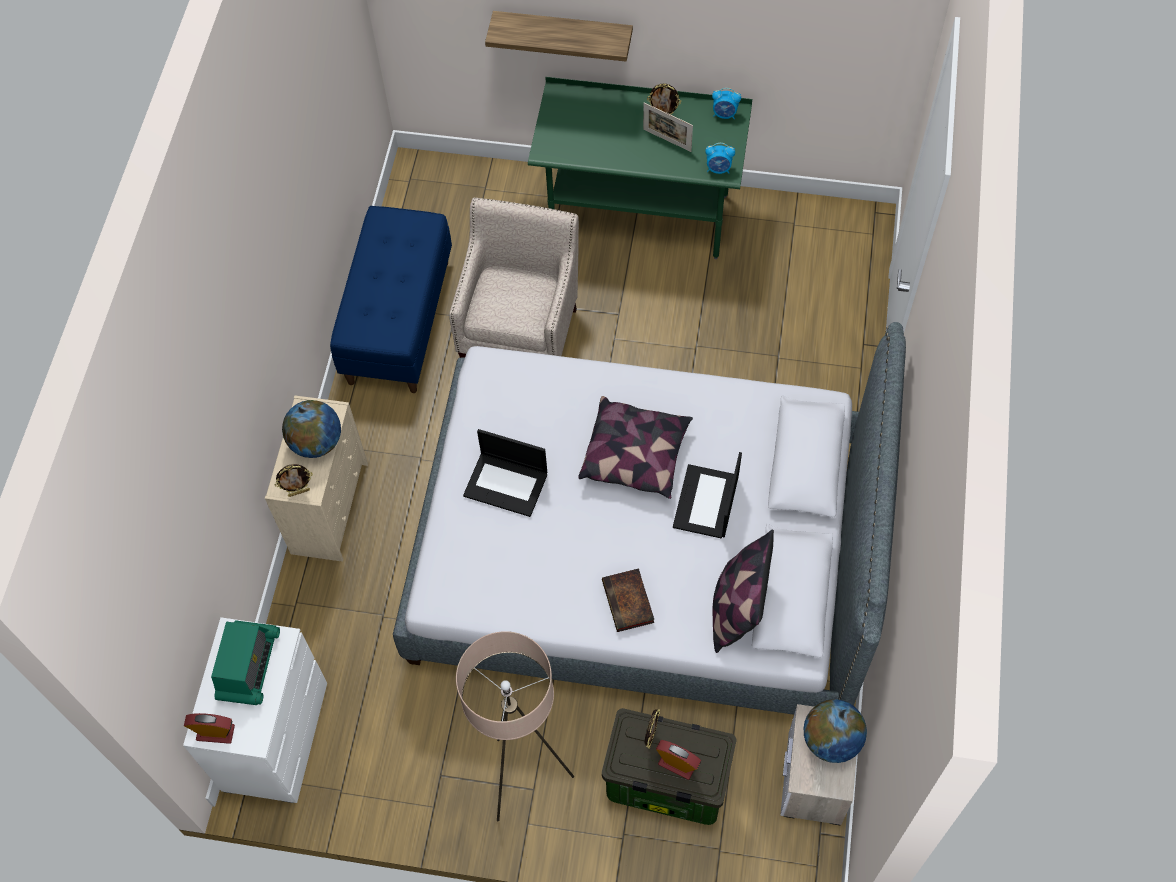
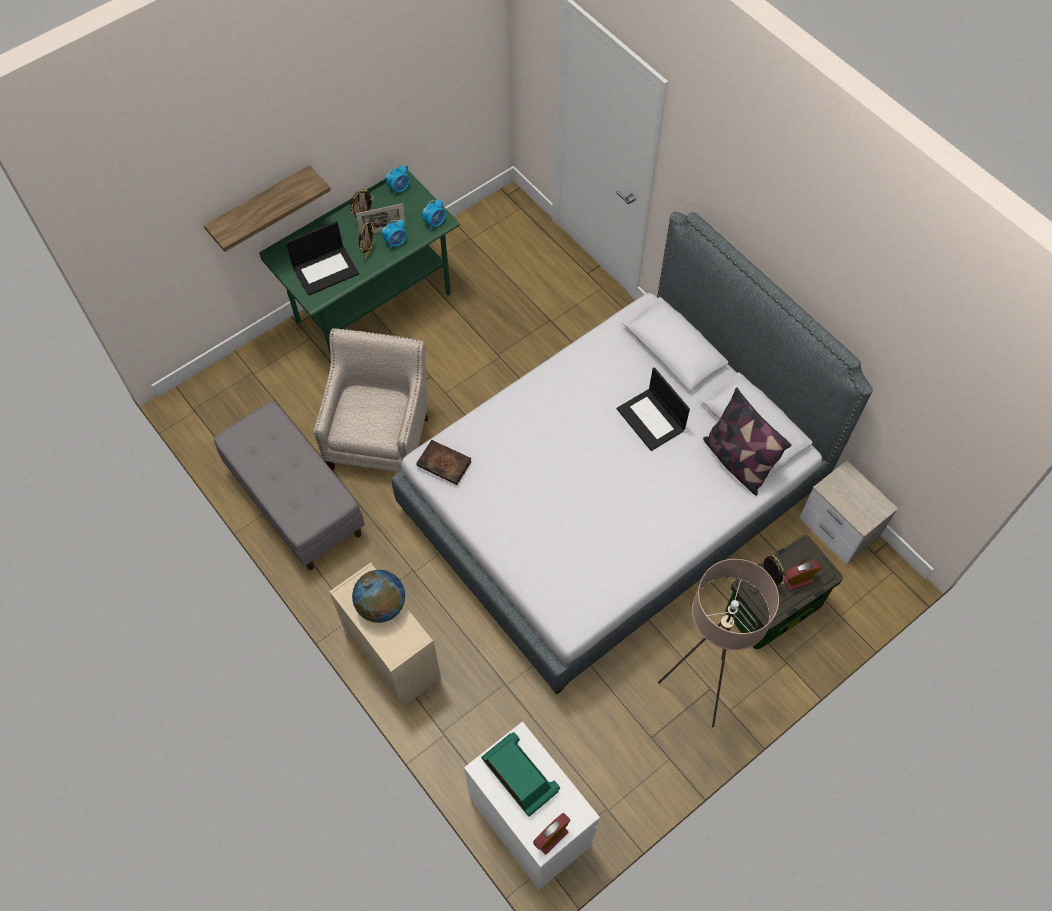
camera: 50 degrees left, 0 degrees up
picture frame [275,464,313,497] -> picture frame moved to [359,222,374,259]
blue bench [330,206,452,393] -> grey bench [214,401,365,570]
beige armchair [449,198,579,358] -> beige armchair turned 45 degrees clockwise [314,328,428,472]
laptop [463,429,547,517] -> laptop moved to [286,221,359,296]
pillow [578,396,693,499] -> none
book [602,568,654,632] -> book moved to [416,440,472,485]
globe [804,699,867,763] -> none
none -> alarm clock [382,220,407,249]

